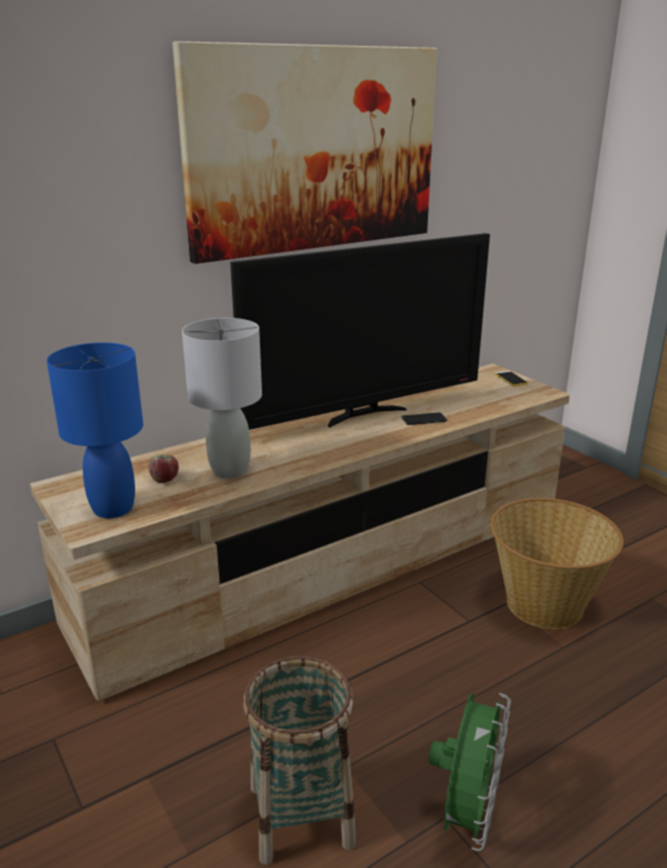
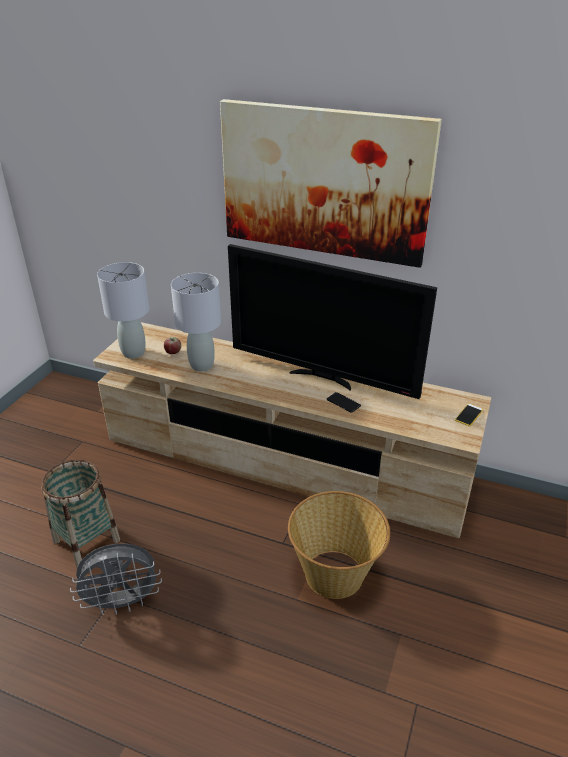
camera: 55 degrees right, 10 degrees up
blue table lamp [47,342,143,518] -> grey table lamp [97,262,149,359]
green fan [429,693,511,851] -> grey fan [70,544,162,615]

